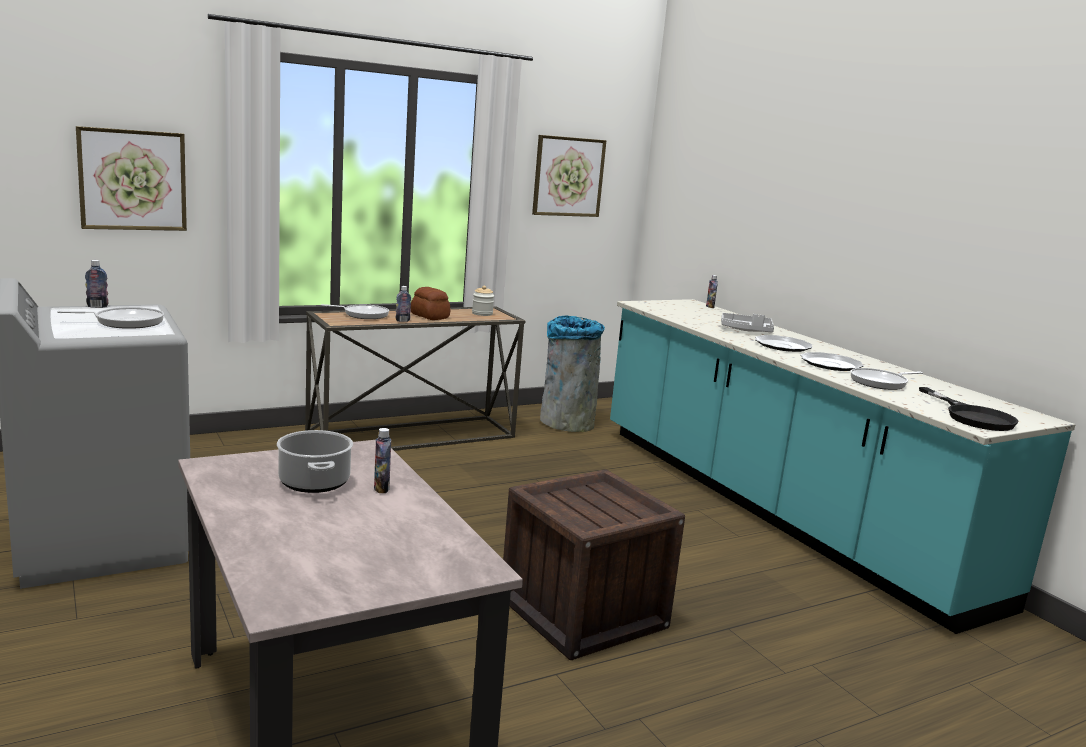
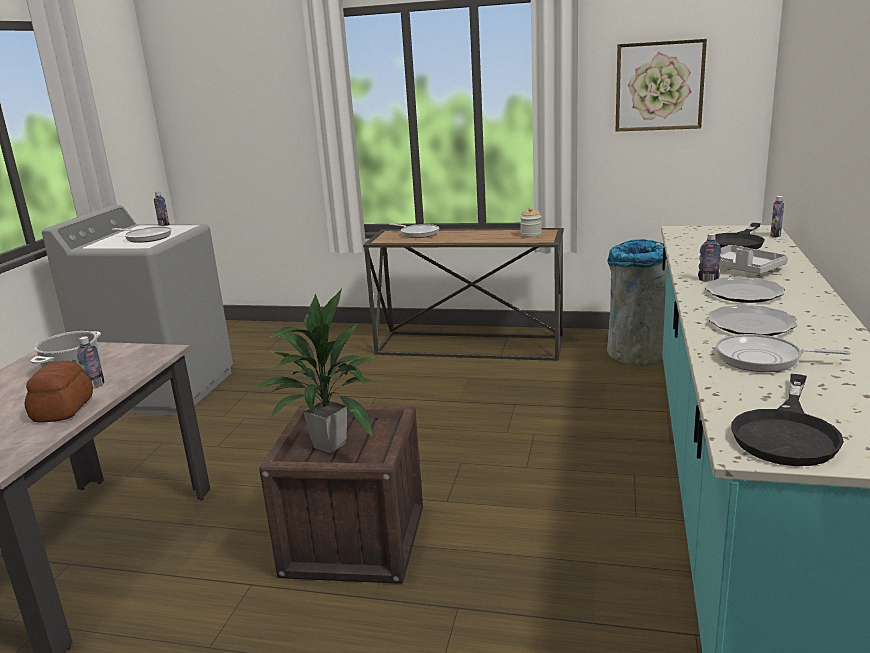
camera: 45 degrees right, 5 degrees up
picture [76,126,187,231] -> none
bottle [396,286,411,322] -> bottle moved to [698,233,722,282]
bread [411,287,450,320] -> bread moved to [24,361,93,422]
none -> potted plant [251,289,376,453]
none -> black frying pan [715,223,765,249]

